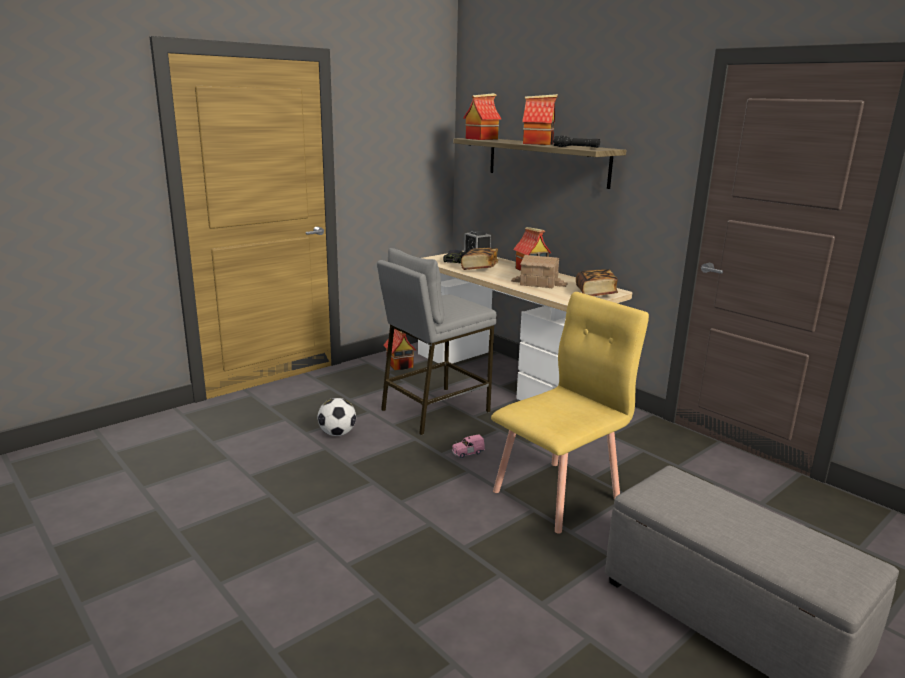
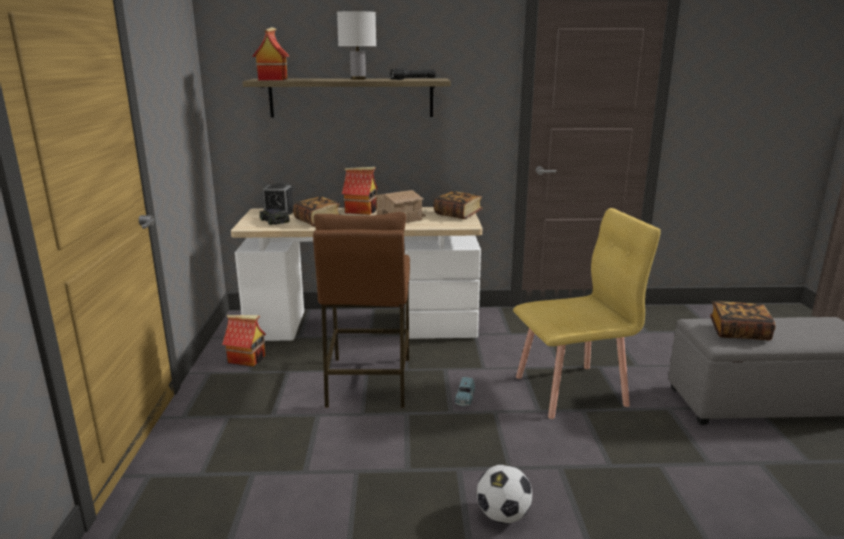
camera: 50 degrees left, 0 degrees up
football [318,398,356,436] -> football moved to [477,464,532,524]
grey stool [377,248,496,435] -> brown stool [313,212,410,408]
pink toy car [452,434,485,458] -> blue toy car [455,377,475,407]
yellow chair [491,292,649,534] -> yellow chair turned 75 degrees clockwise [513,208,661,419]
toy house [522,94,558,145] -> white table lamp [337,11,376,80]
none -> book [710,301,776,340]

